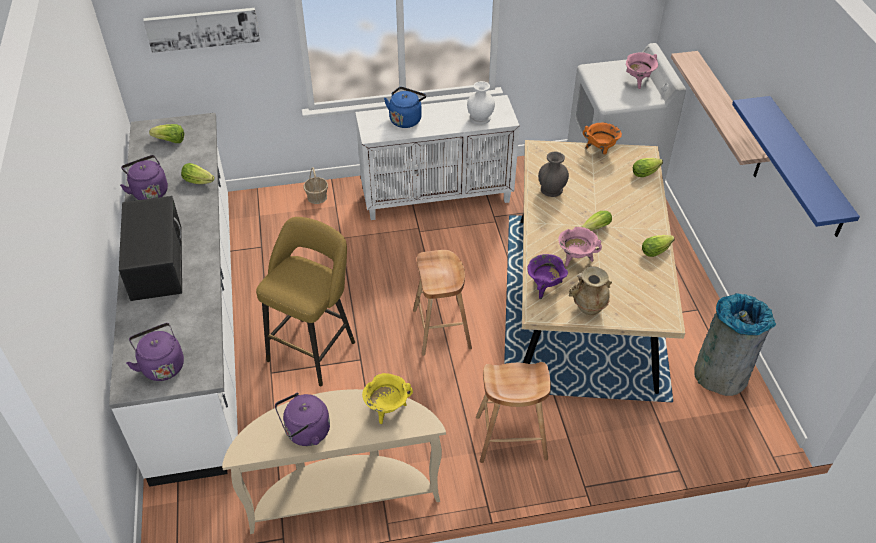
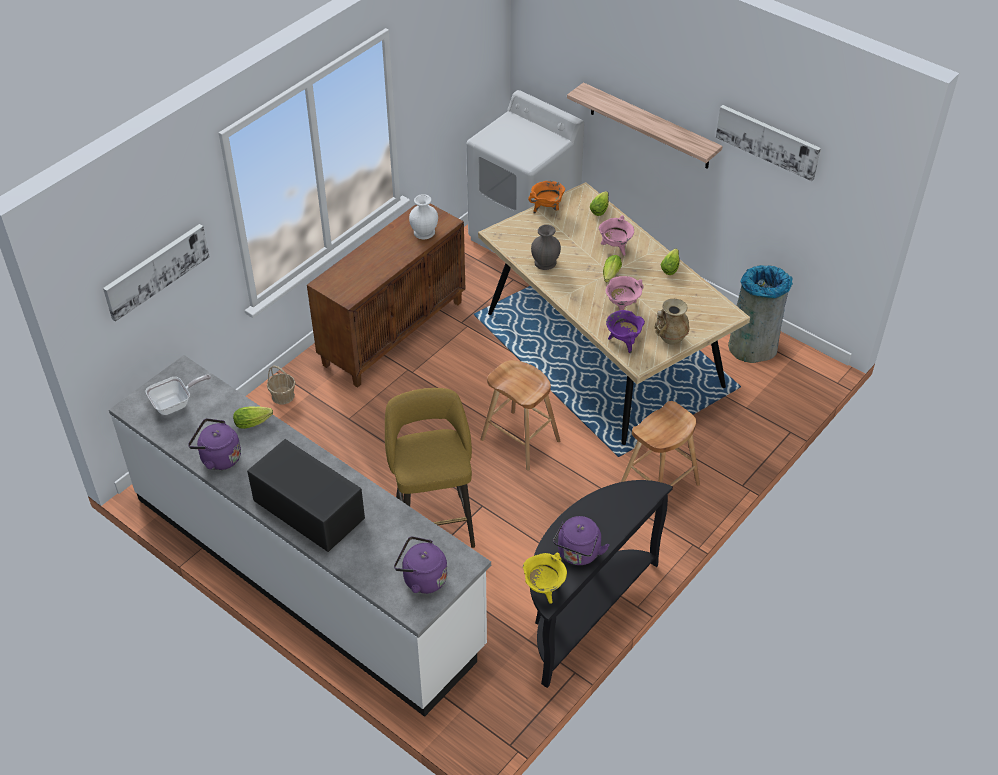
camera: 40 degrees left, 0 degrees up
lettuce [149,124,184,143] -> frying pan [145,375,211,415]
beige console table [222,389,446,534] -> black console table [530,480,673,688]
white cabinet [355,95,520,220] -> brown cabinet [307,203,465,388]
yellow cooking pot [362,373,413,424] -> yellow cooking pot moved to [523,553,567,604]
blue kettle [384,87,426,128] -> none
pink cooking pot [626,52,658,89] -> pink cooking pot moved to [599,215,634,256]
blue shelf [732,96,860,237] -> picture [716,105,821,181]

